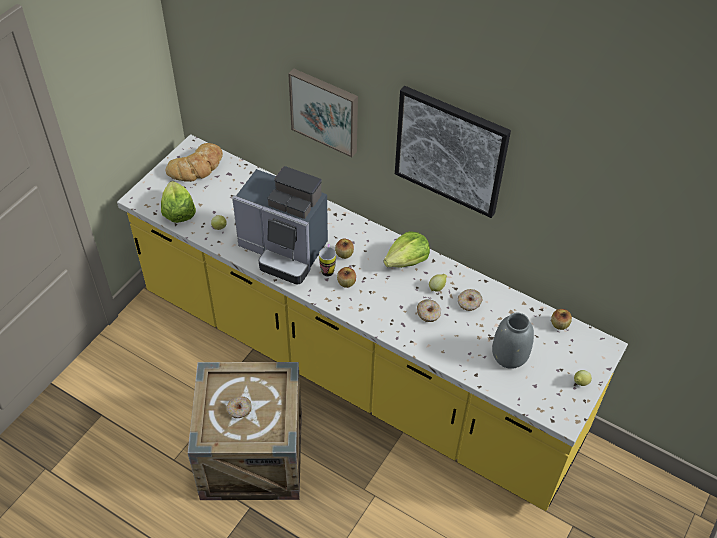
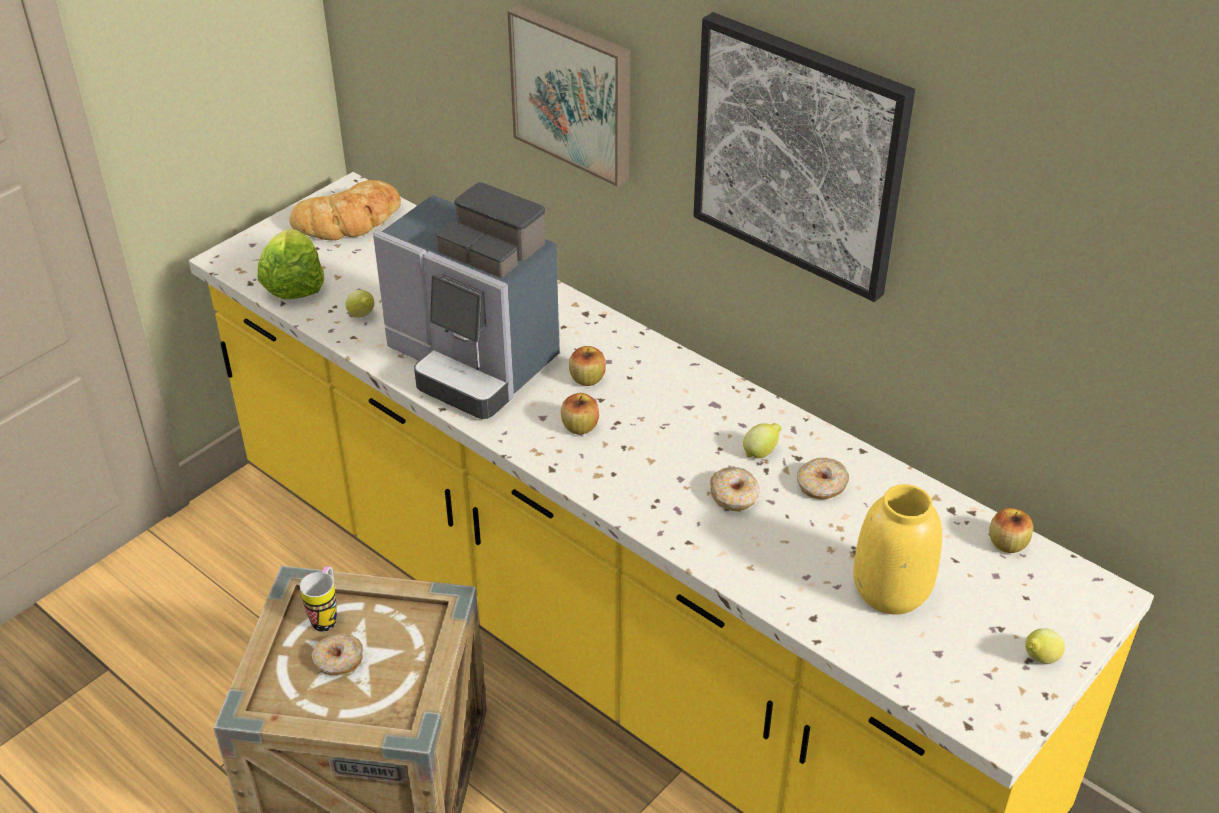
camera: 10 degrees right, 10 degrees down
mug [319,244,336,277] -> mug moved to [300,566,337,632]
lettuce [384,231,430,268] -> none
grey vase [492,313,534,369] -> yellow vase [853,484,942,615]

